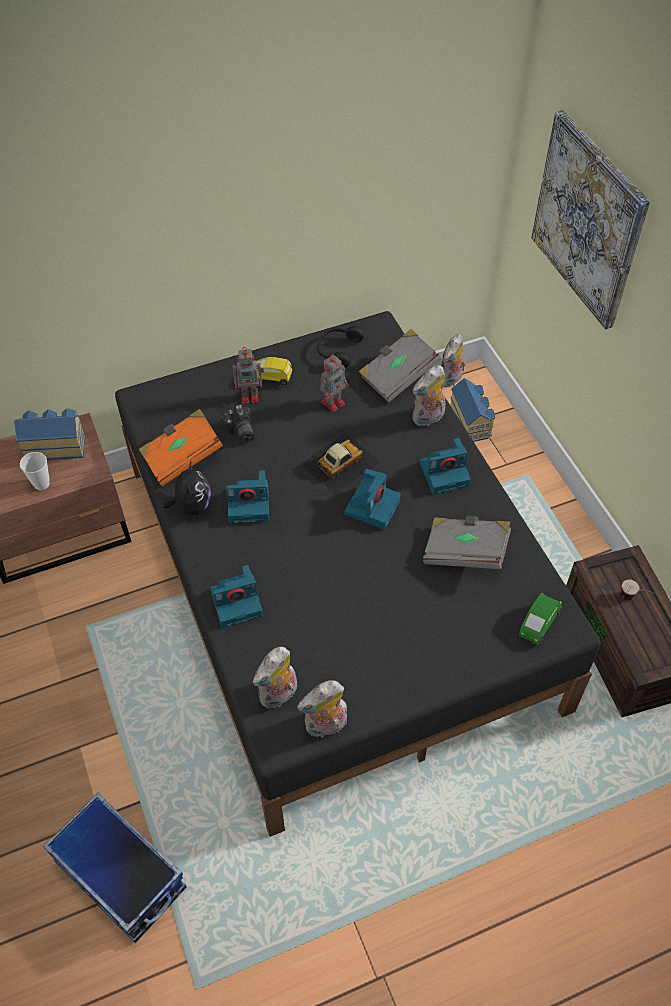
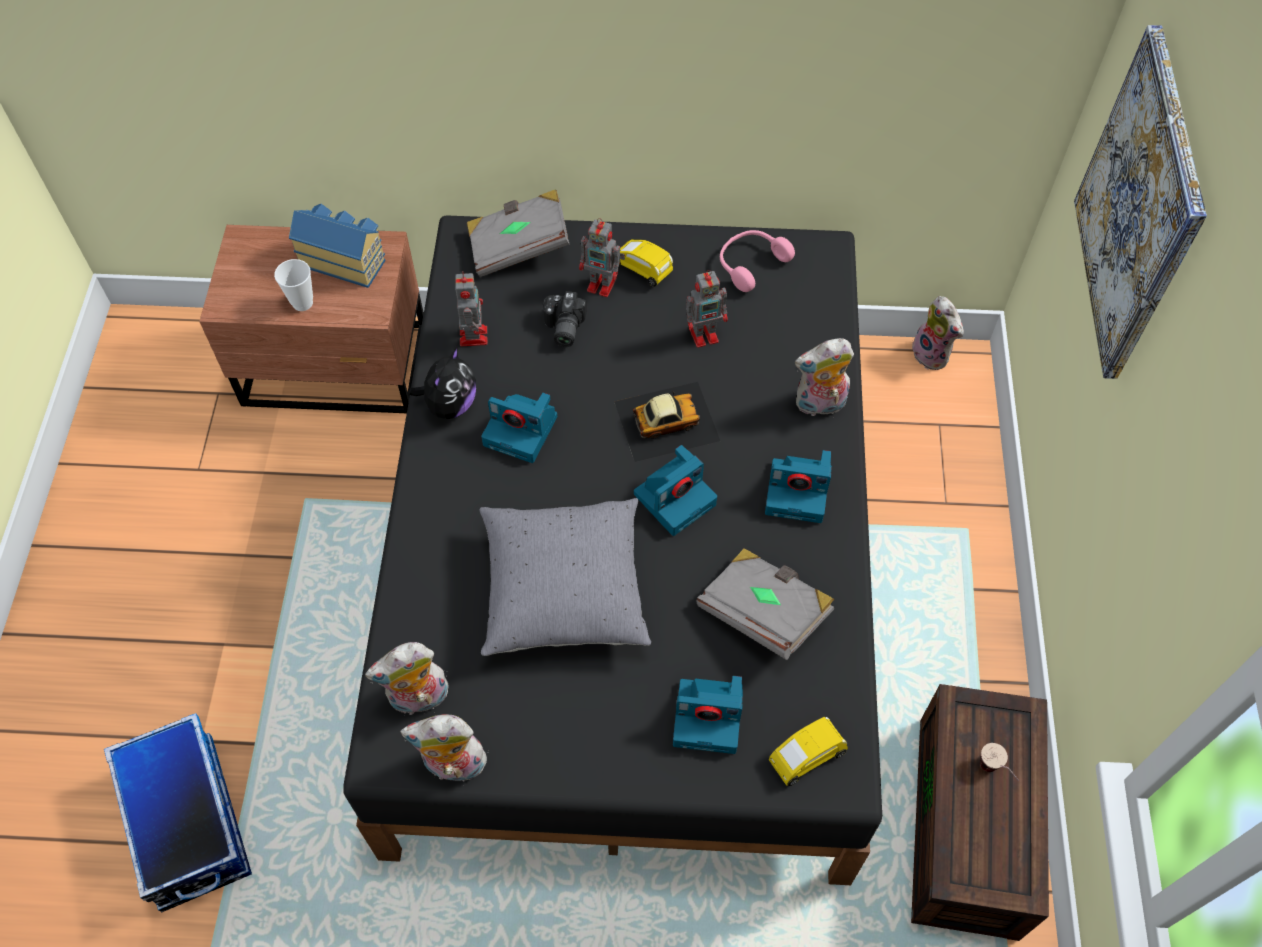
camera: 25 degrees right, 5 degrees up
orange book [139,409,223,486] -> toy robot [455,271,488,346]
camera [210,565,263,628] -> camera moved to [673,676,743,754]
black headphones [317,326,364,368] -> pink headphones [720,230,795,292]
grey book [359,329,441,403] -> grey book moved to [467,189,570,277]
plush toy [441,334,466,388] -> plush toy turned 90 degrees counterclockwise [912,296,964,370]
toy house [450,378,495,442] -> none
green toy car [519,593,562,645] -> yellow toy car [769,717,848,786]
none -> grey pillow [479,498,651,656]

